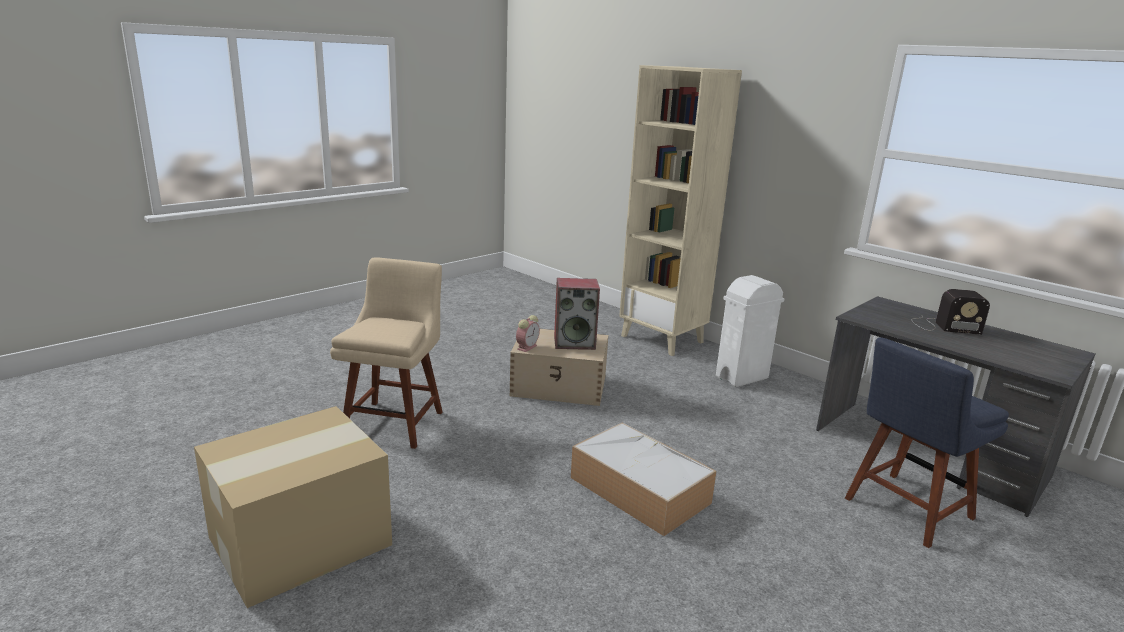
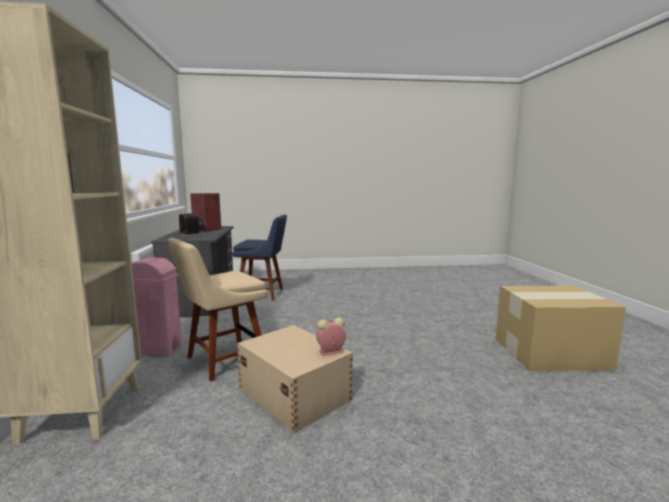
camera: 140 degrees left, 10 degrees down
beige chair [330,257,443,449] -> beige chair moved to [168,238,268,381]
speaker [554,278,600,350] -> speaker moved to [190,193,221,231]
storage box [571,423,716,536] -> none
white trash can [716,275,784,387] -> pink trash can [131,257,182,356]

